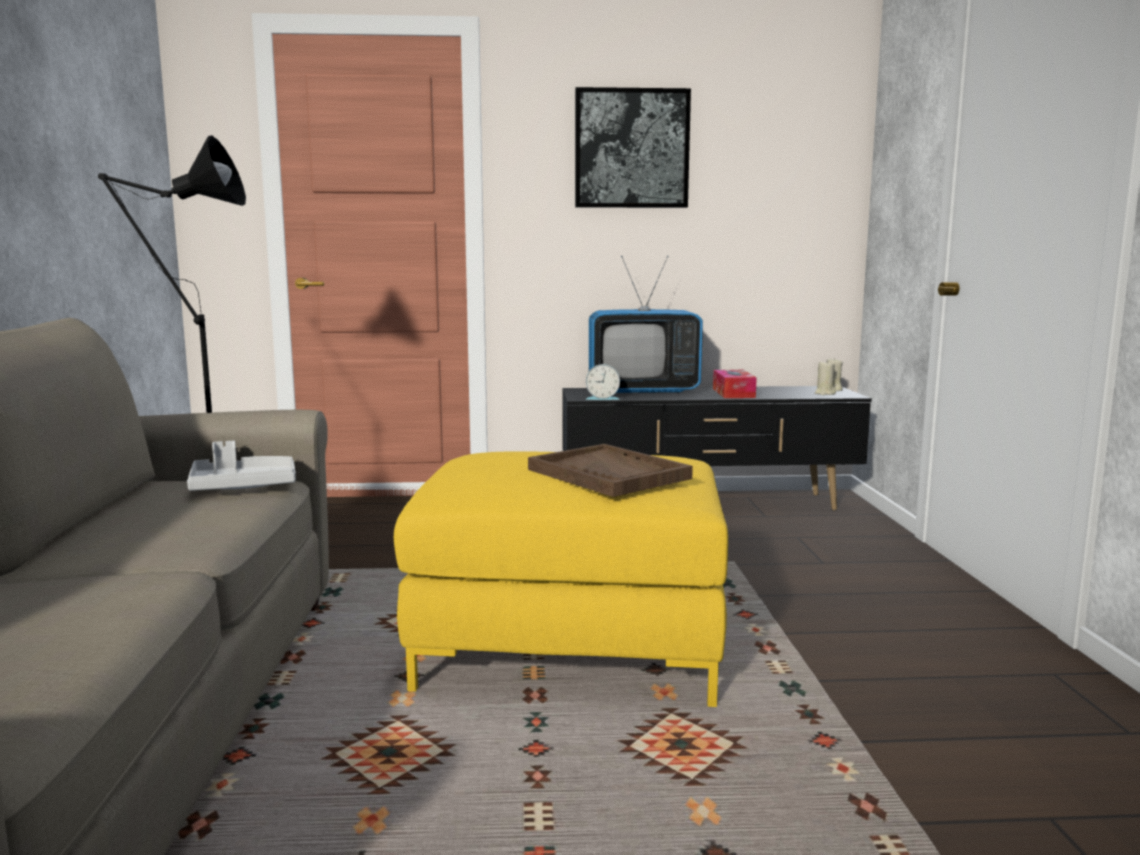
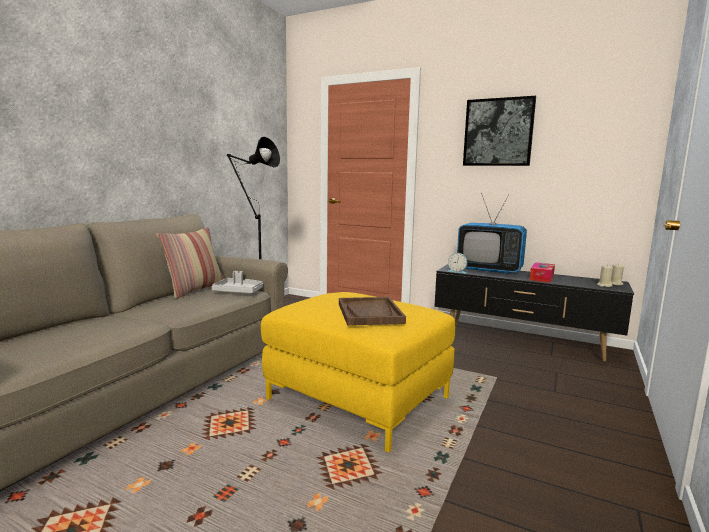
camera: 30 degrees right, 0 degrees up
none -> pillow [156,228,224,299]

